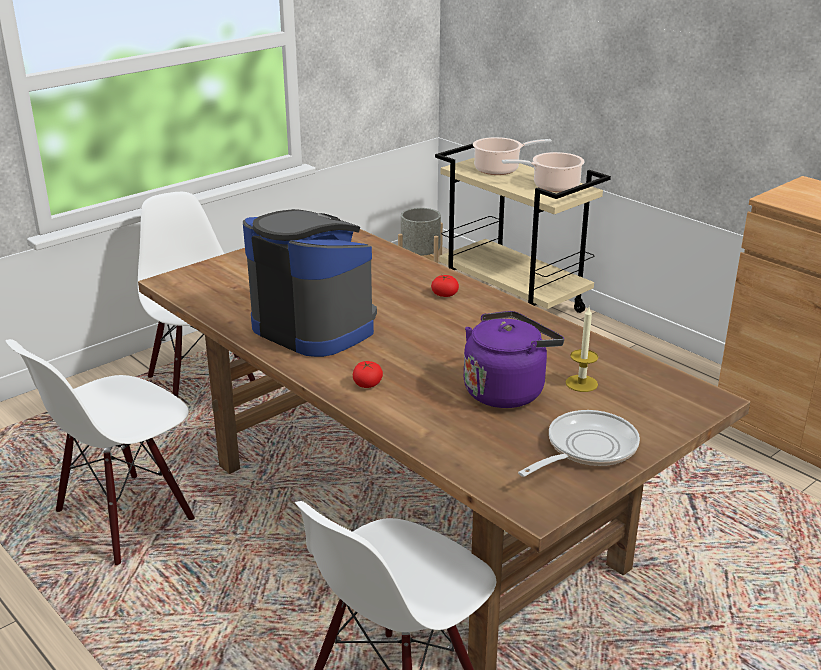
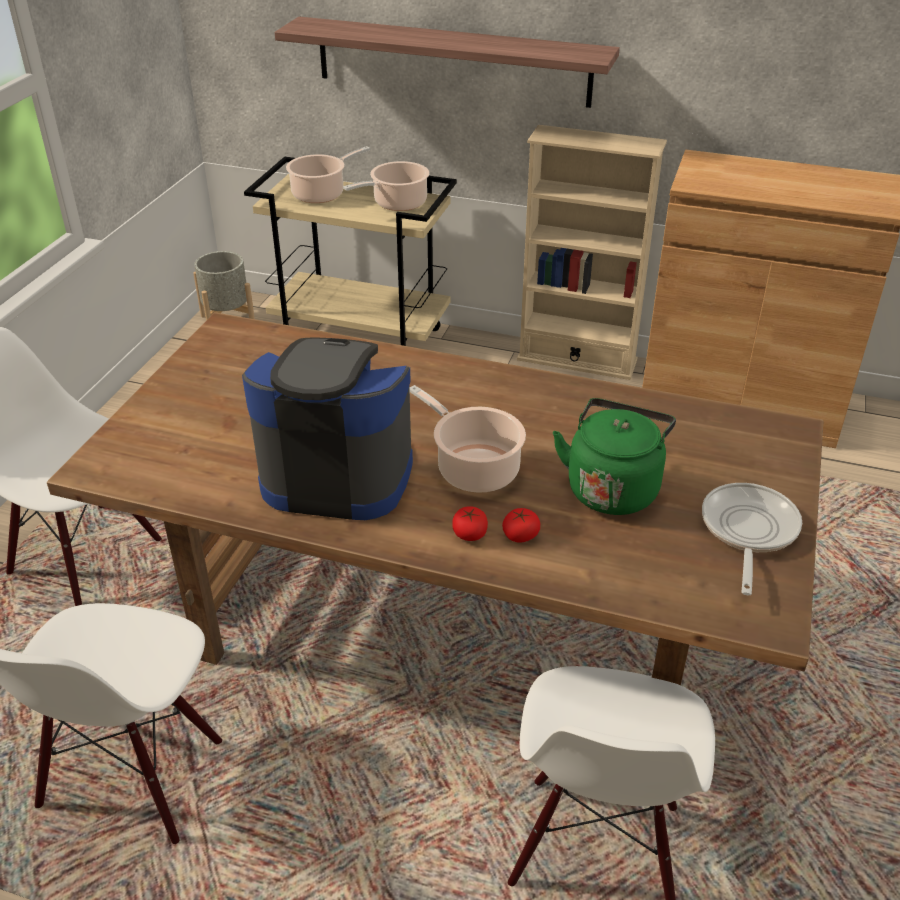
camera: 30 degrees left, 10 degrees up
tomato [431,275,459,297] -> tomato moved to [502,508,540,543]
purple kettle [464,311,564,408] -> green kettle [553,398,676,515]
candle [566,307,598,392] -> none
none -> shelf [275,17,620,108]
none -> cooking pot [409,385,526,493]
none -> beige bookcase [517,125,667,380]

